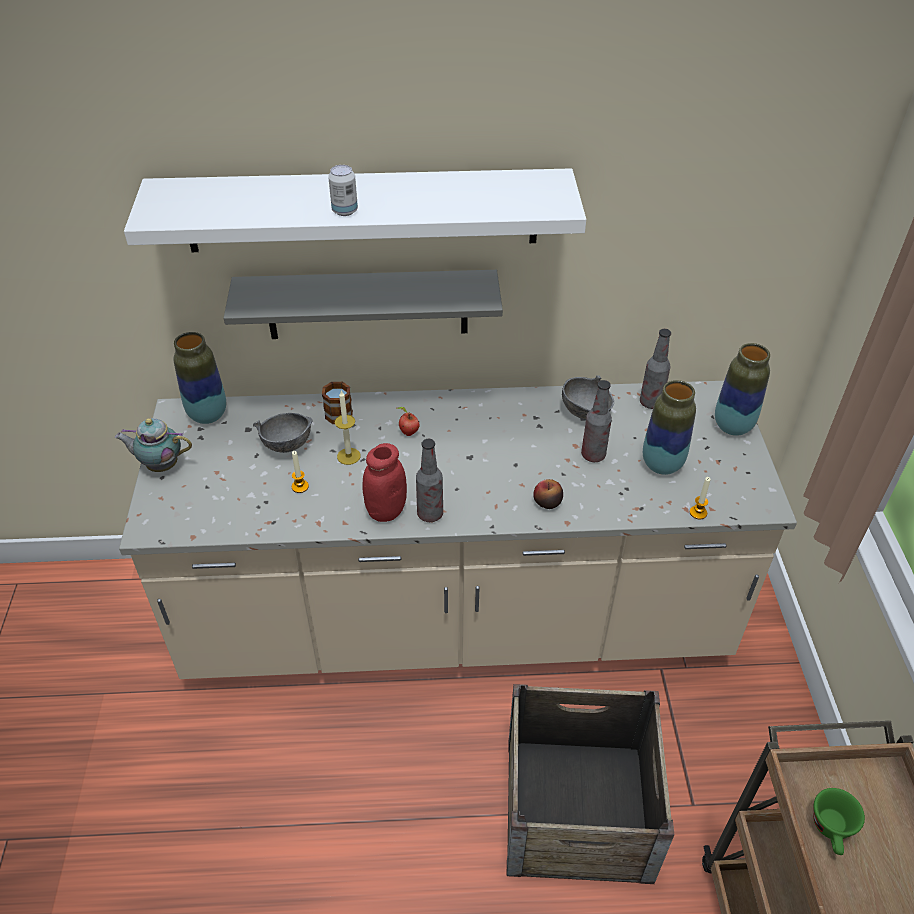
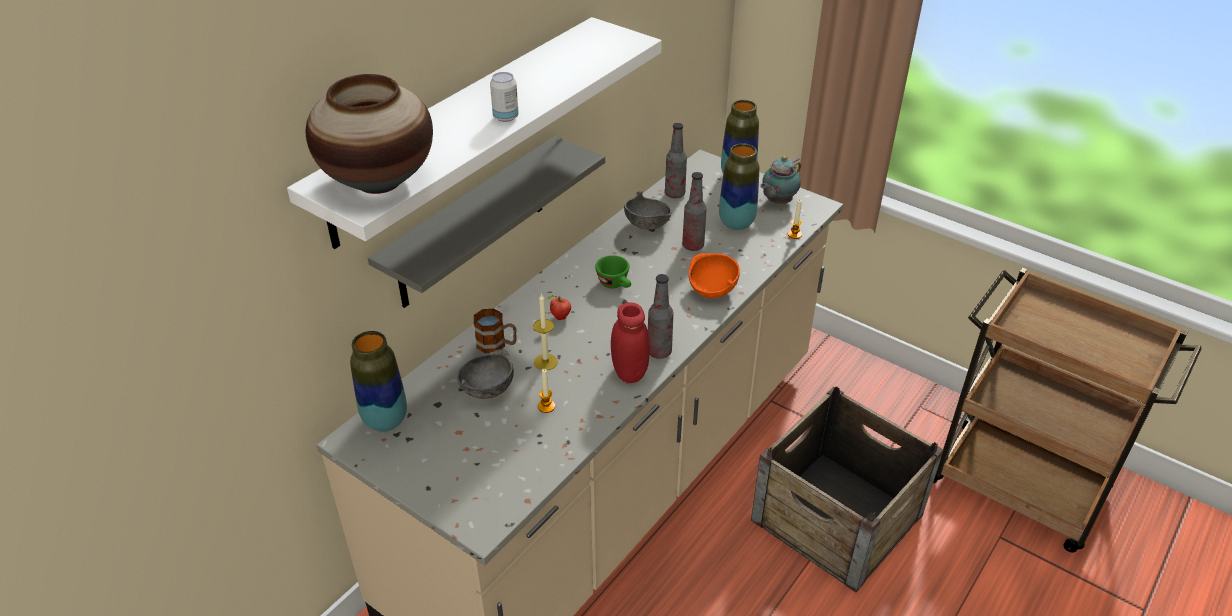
camera: 50 degrees left, 5 degrees down
teapot [115,418,192,472] -> teapot moved to [760,155,801,204]
apple [533,479,563,509] -> orange bowl [689,253,740,298]
green cup [813,788,865,855] -> green cup moved to [595,255,631,288]
none -> vase [306,74,433,194]

